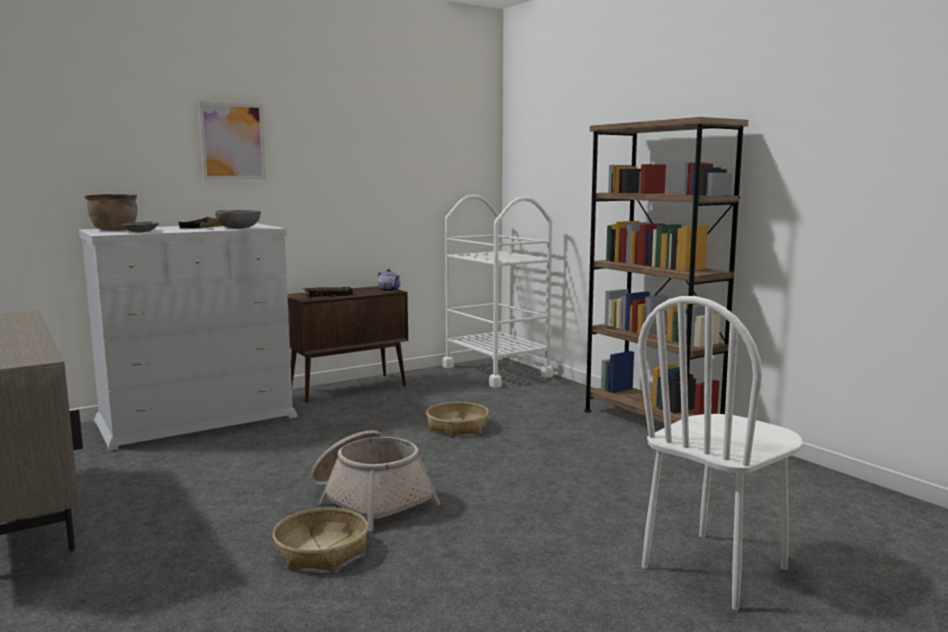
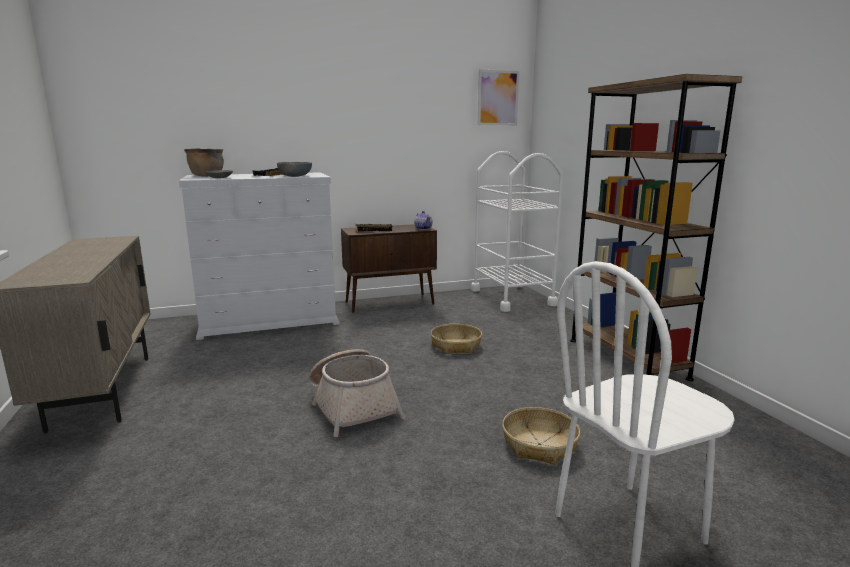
camera: 15 degrees right, 5 degrees up
picture [199,101,266,179] -> picture moved to [478,70,519,125]
basket [273,508,368,571] -> basket moved to [502,407,580,465]

